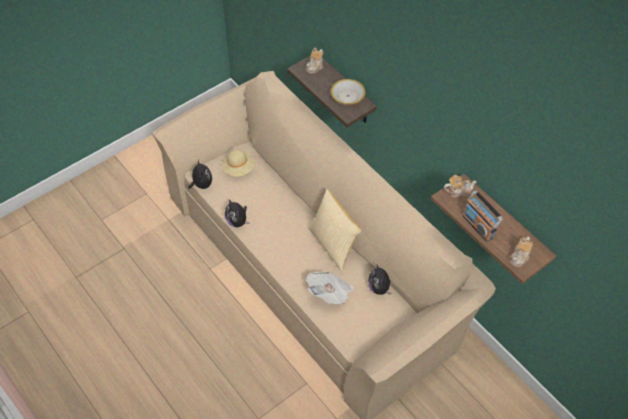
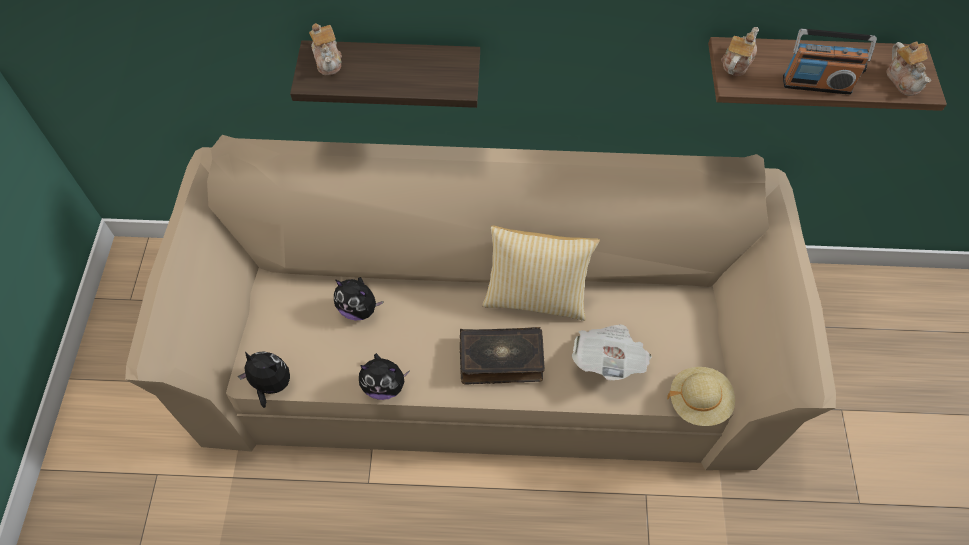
camera: 50 degrees left, 5 degrees up
beige hat [222,150,255,177] -> beige hat moved to [667,367,735,426]
bowl [330,79,366,105] -> none
plush toy [368,265,391,295] -> plush toy moved to [334,277,383,321]
none -> book [460,327,545,384]

